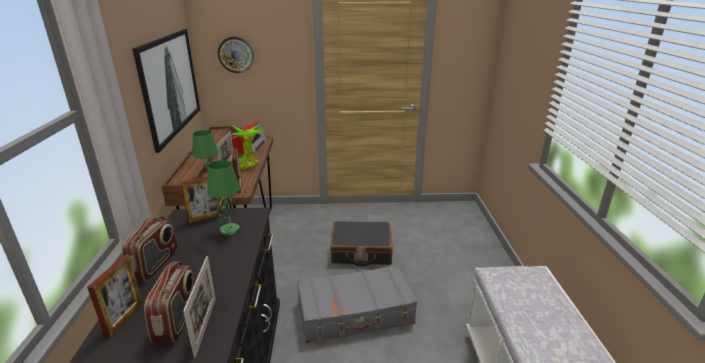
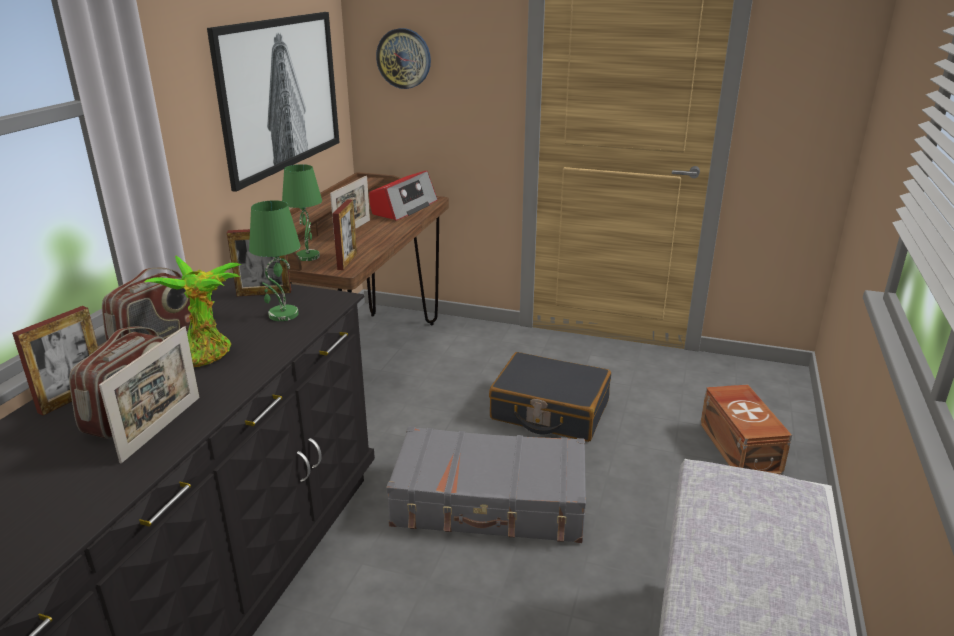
camera: 20 degrees right, 0 degrees up
potted plant [232,125,265,170] -> potted plant moved to [144,255,242,367]
none -> brown storage box [700,385,792,475]

